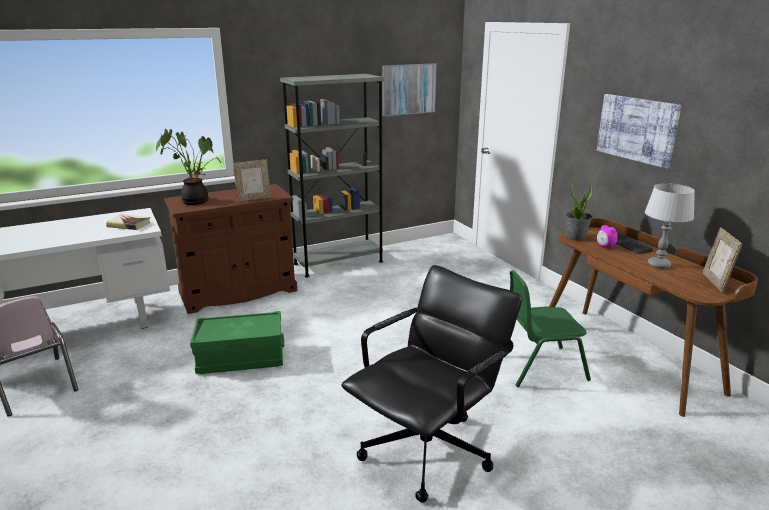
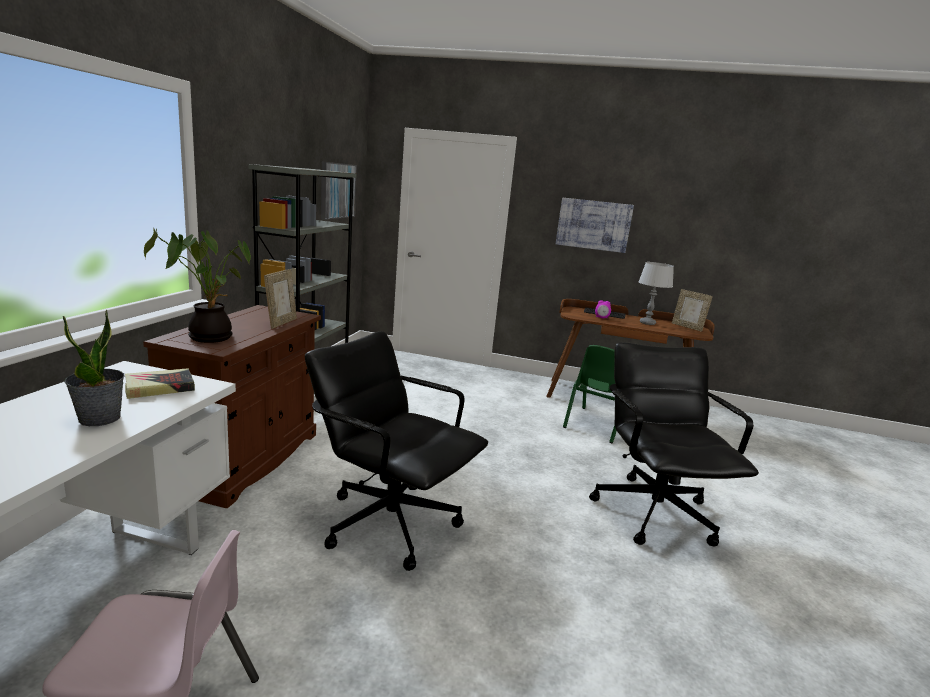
camera: 50 degrees left, 5 degrees down
green storage box [190,311,284,374] -> black office chair [305,331,488,571]
potted plant [565,181,592,241] -> potted plant moved to [63,310,125,426]

